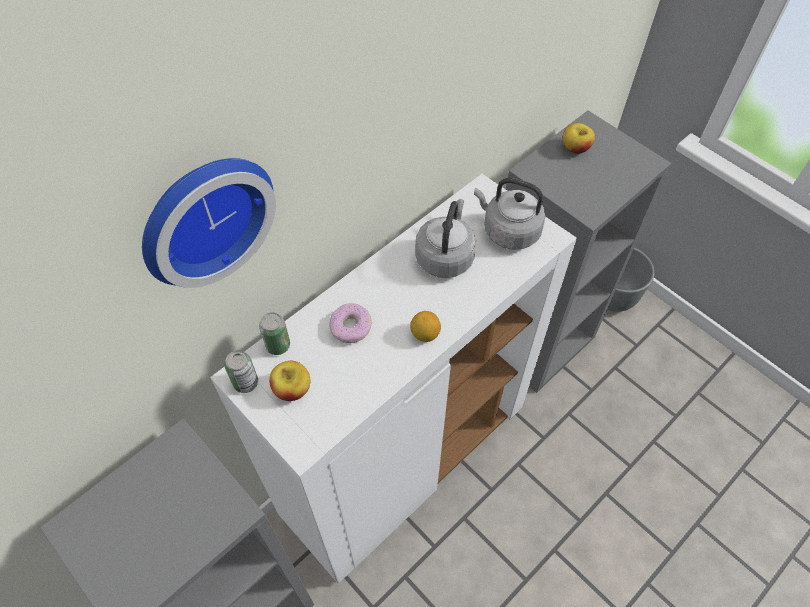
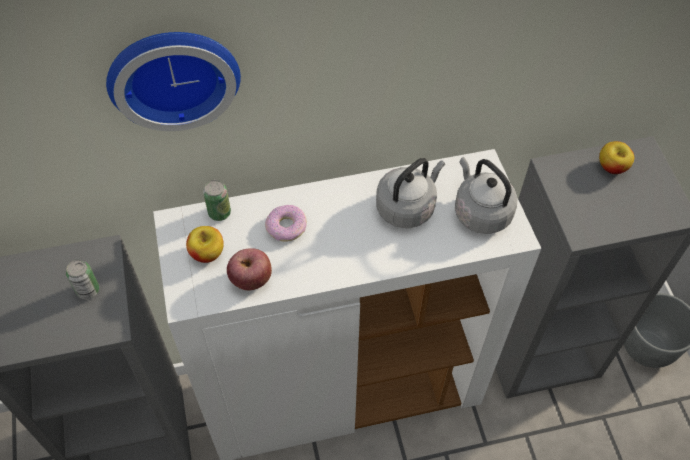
camera: 30 degrees right, 0 degrees up
can [224,350,258,393] -> can moved to [66,259,99,299]
lemon [410,311,441,342] -> none
none -> apple [227,248,272,290]

